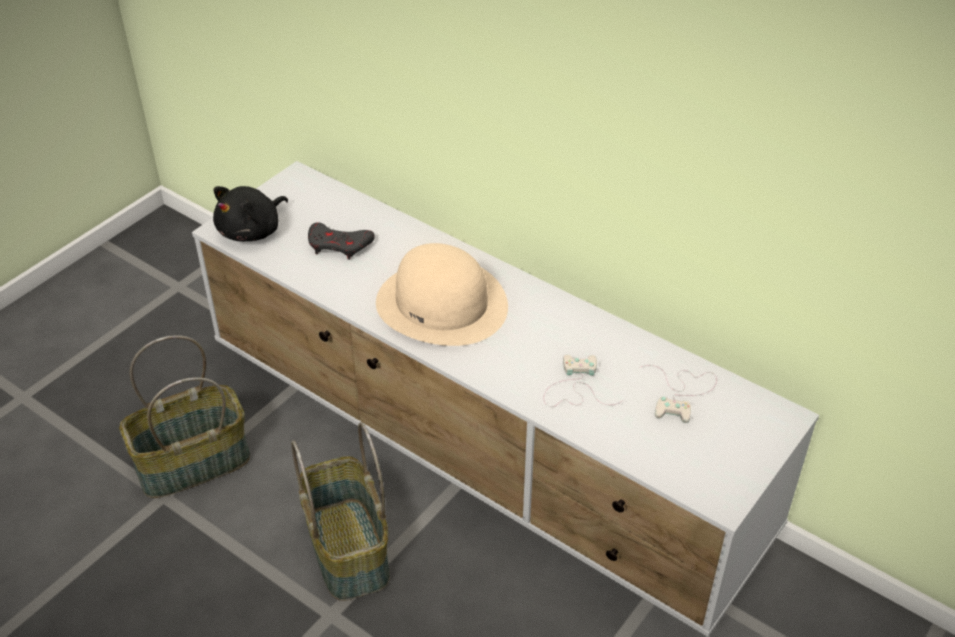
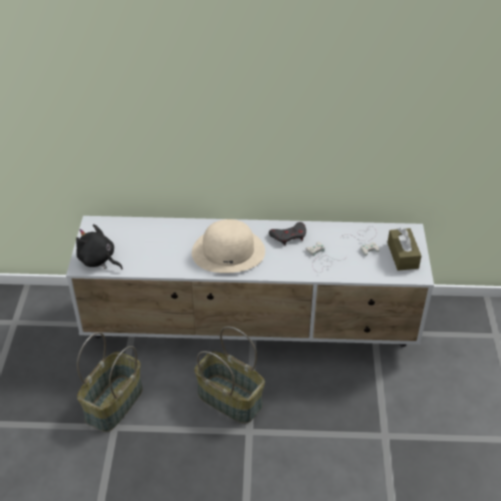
camera: 35 degrees left, 0 degrees up
black plush toy [213,186,288,241] -> black plush toy turned 120 degrees clockwise [76,224,123,269]
grey game controller [308,223,375,260] -> grey game controller moved to [269,222,306,245]
none -> brown tissue box [387,228,421,271]

